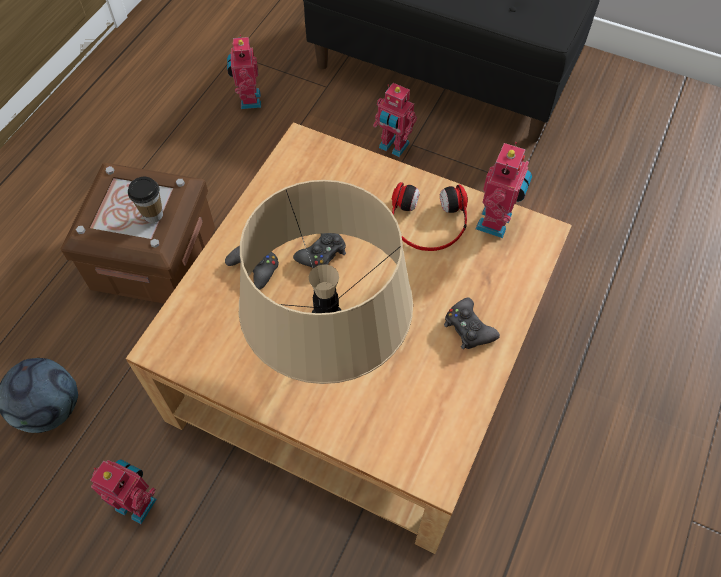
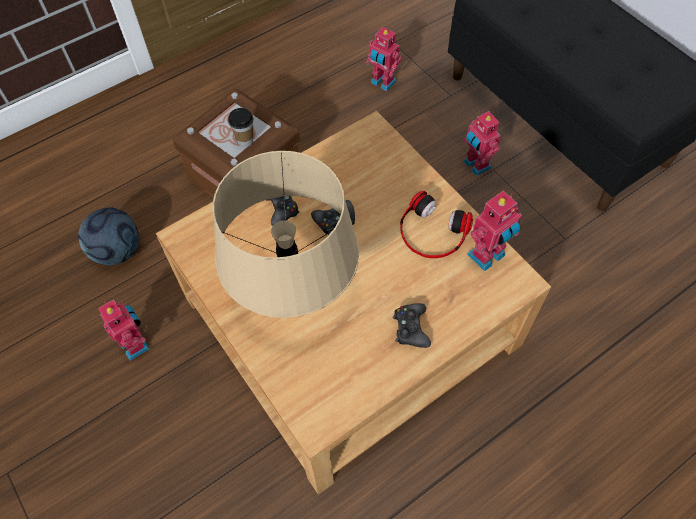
camera: 30 degrees right, 0 degrees up
toy robot [227,34,261,109] -> toy robot turned 75 degrees counterclockwise [366,27,402,91]

